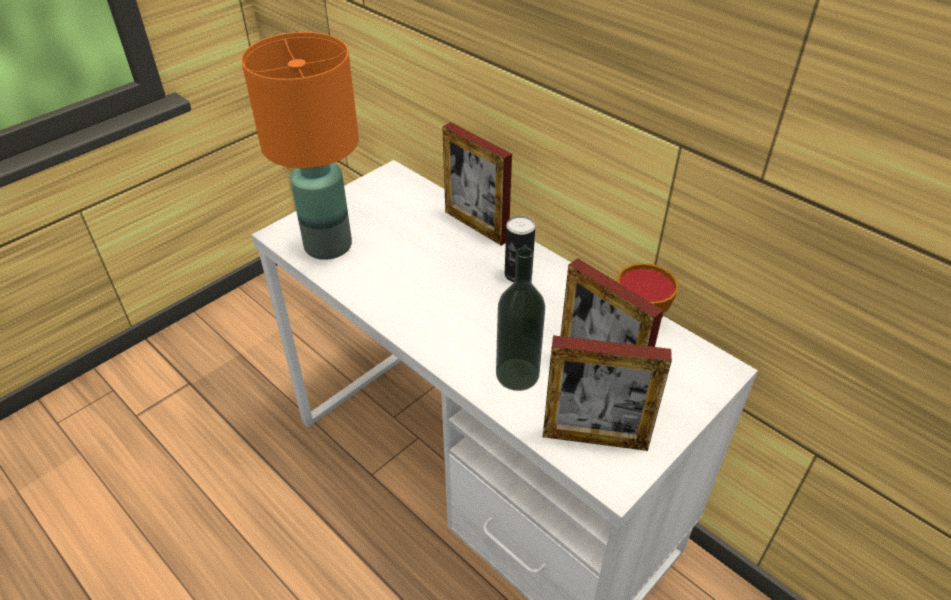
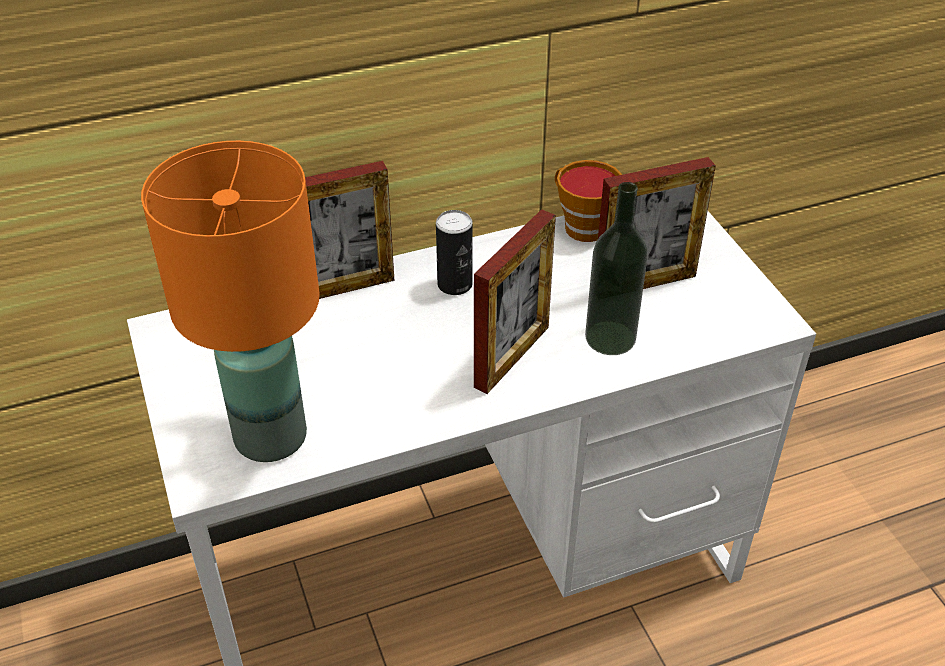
camera: 65 degrees left, 0 degrees up
picture frame [543,335,672,451] -> picture frame moved to [474,209,556,394]

